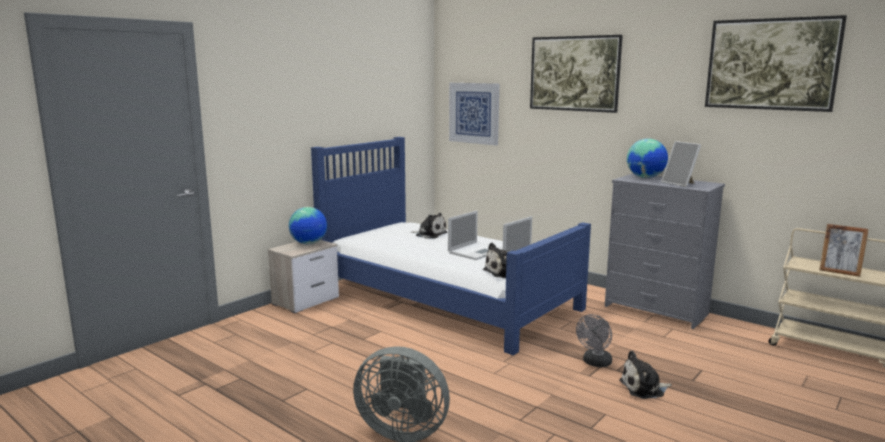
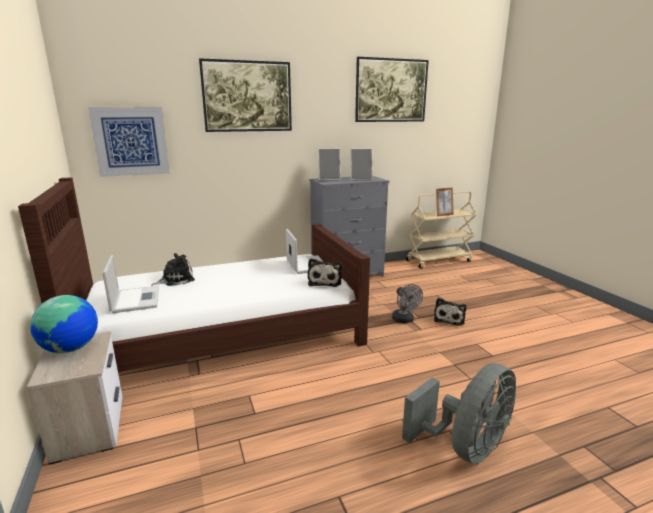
camera: 60 degrees left, 5 degrees up
blue bed [311,137,591,355] -> brown bed [18,177,370,372]
laptop [448,211,503,260] -> laptop moved to [102,255,159,313]
globe [627,139,668,178] -> picture frame [318,149,341,181]

